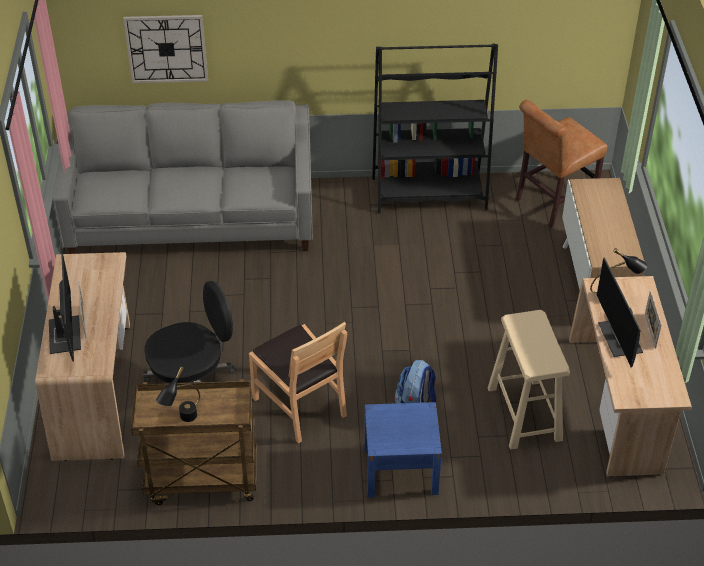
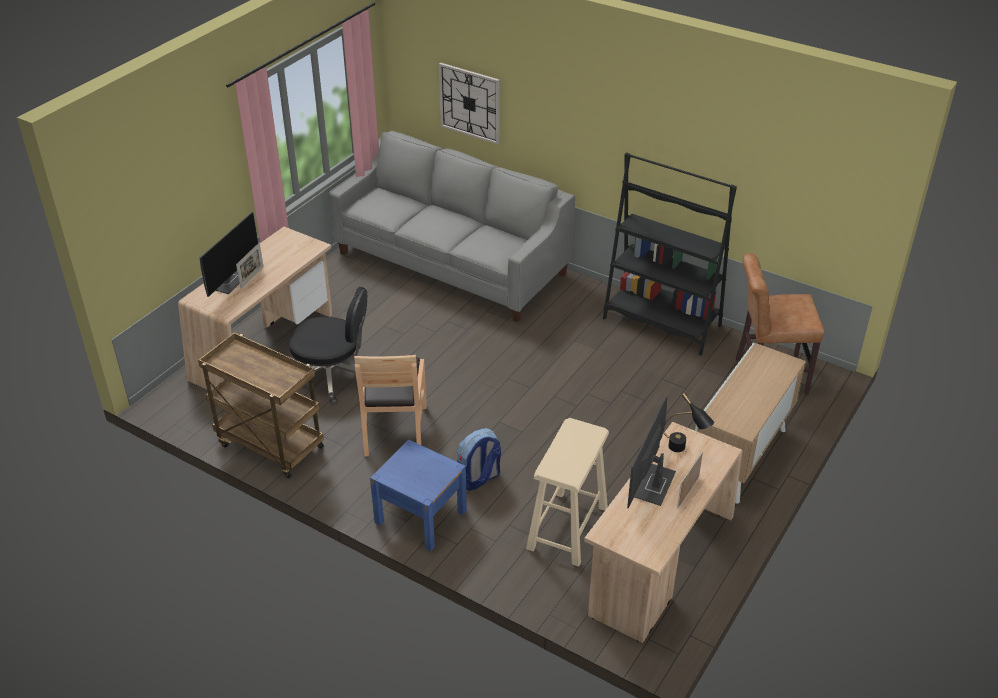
camera: 35 degrees right, 5 degrees down
black table lamp [156,367,200,422] -> none

